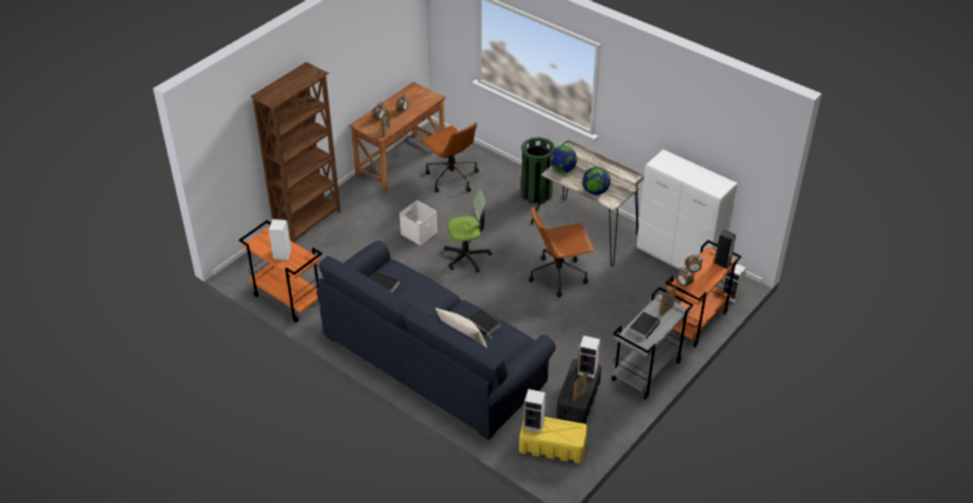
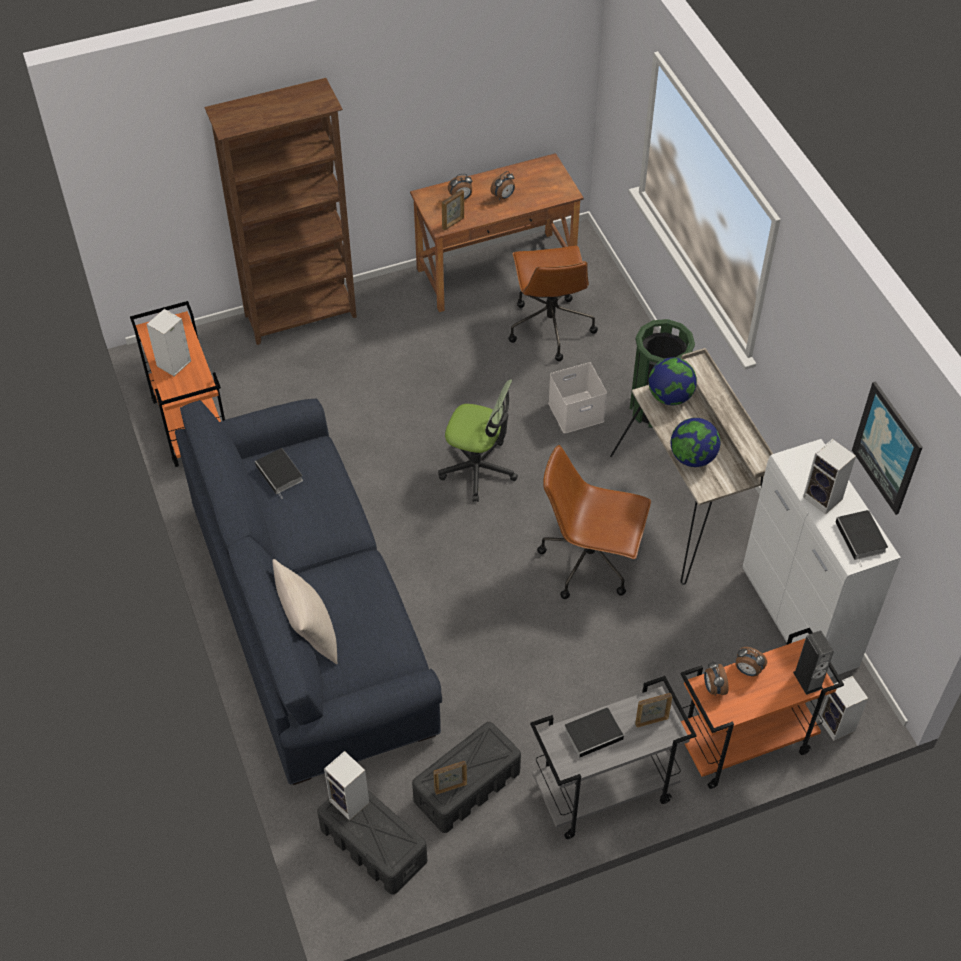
camera: 30 degrees right, 10 degrees up
white storage box [399,200,437,245] -> white storage box moved to [548,362,607,433]
book [467,309,500,336] -> book moved to [835,510,888,567]
yellow storage box [519,417,587,464] -> black storage box [317,790,427,894]
speaker [578,336,600,378] -> speaker moved to [803,439,856,514]
none -> picture [852,381,923,515]

